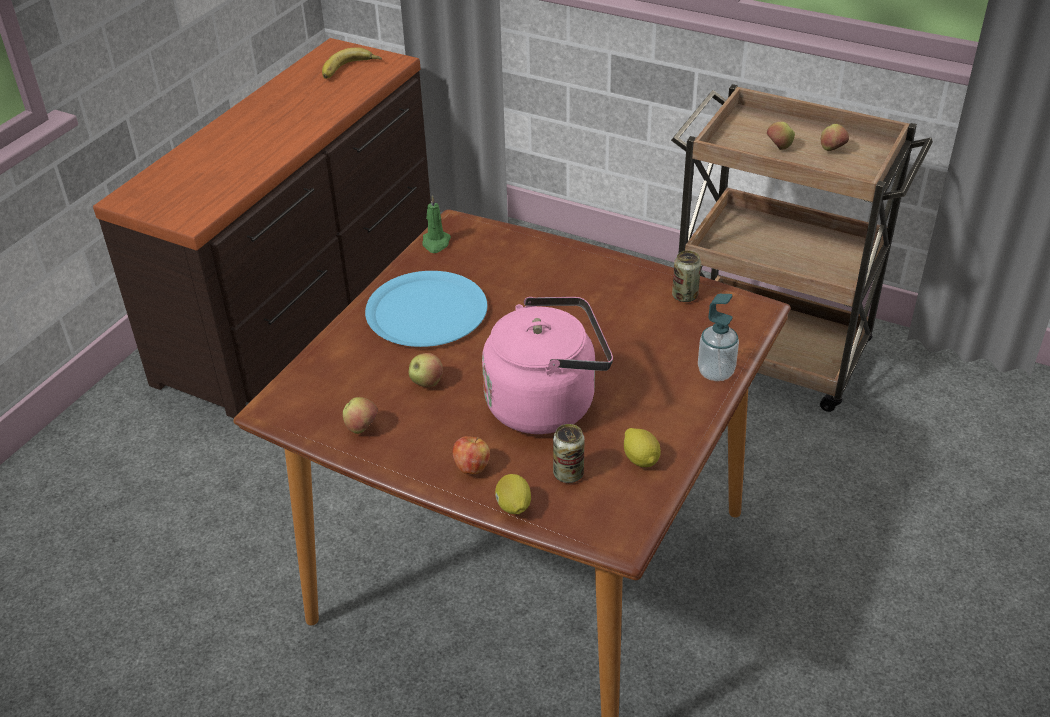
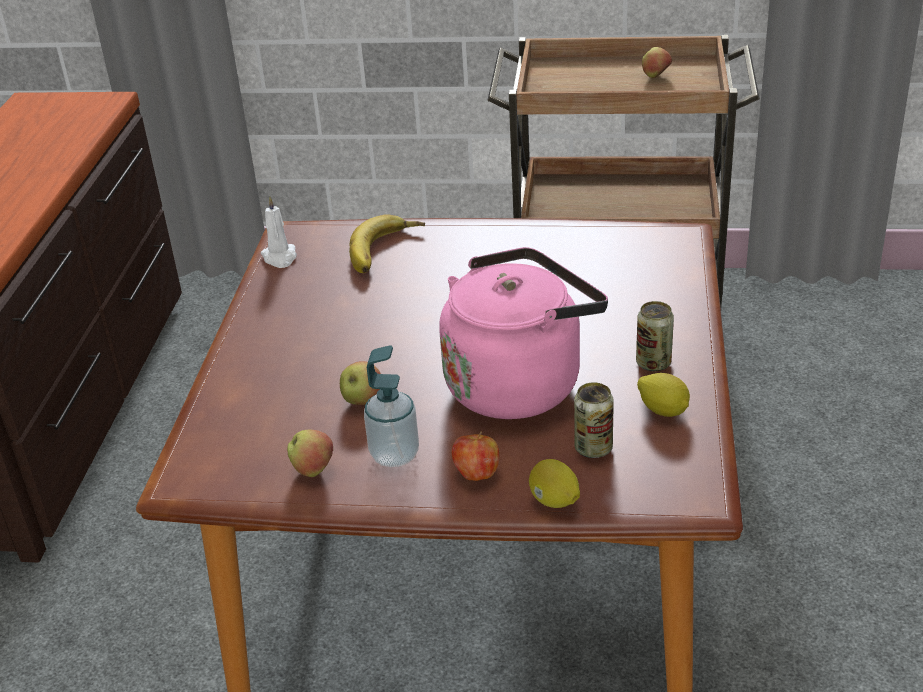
camera: 20 degrees left, 5 degrees down
banana [322,47,382,79] -> banana moved to [349,214,425,273]
blue plate [365,271,487,347] -> none
green candle [422,195,451,253] -> white candle [261,196,297,268]
can [672,250,701,302] -> can moved to [636,301,674,371]
soap dispenser [698,294,739,381] -> soap dispenser moved to [364,345,419,467]
apple [766,122,795,150] -> none

